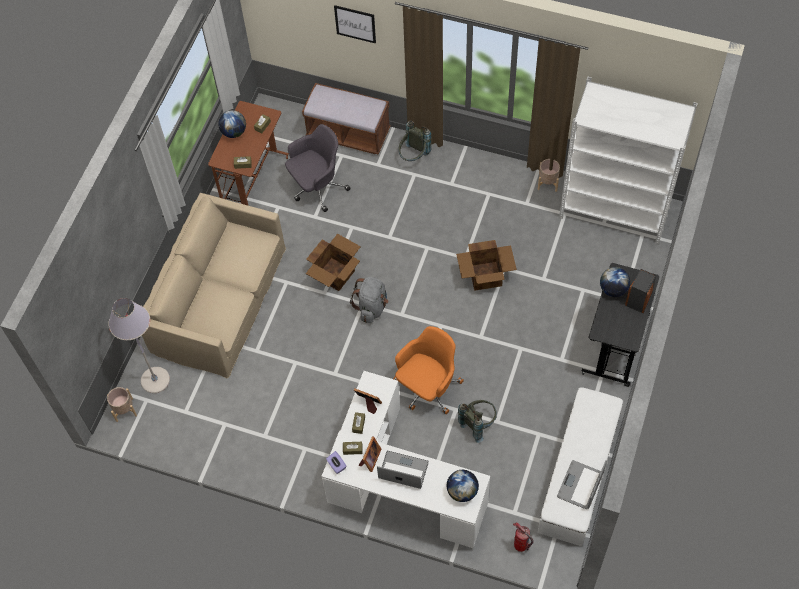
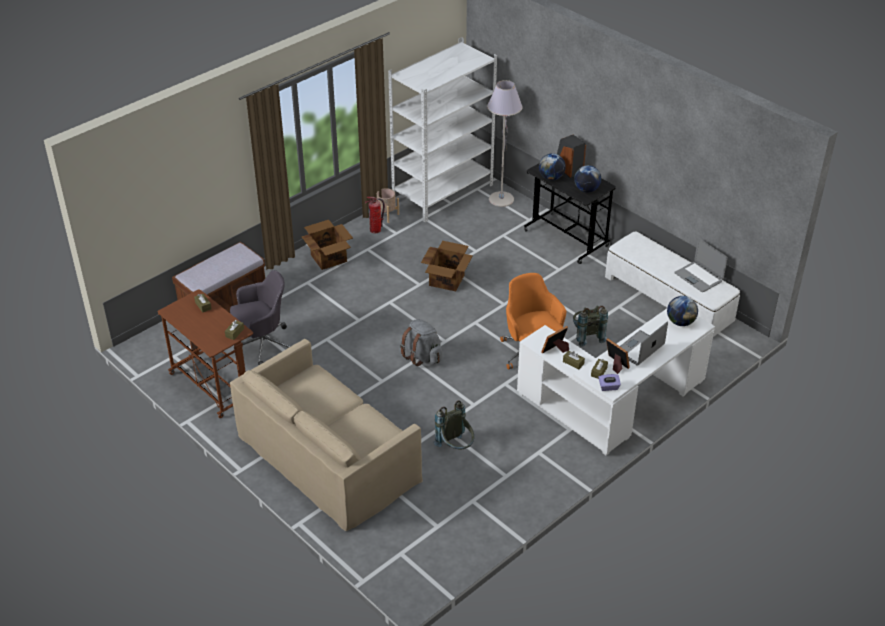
camera: 65 degrees left, 20 degrees down
beige planter [107,387,137,422] -> none
grey floor lamp [108,298,170,393] -> grey floor lamp moved to [487,80,523,207]
globe [218,110,246,138] -> globe moved to [574,165,601,192]
grey office chair [285,124,351,212] -> grey office chair turned 75 degrees clockwise [230,270,290,365]
cardboard box [306,234,361,291] -> cardboard box moved to [302,220,353,270]
picture [334,5,376,44] -> none
grey backpack [398,120,431,161] -> grey backpack moved to [434,401,474,450]
fire extinguisher [513,522,533,552] -> fire extinguisher moved to [365,197,385,233]

